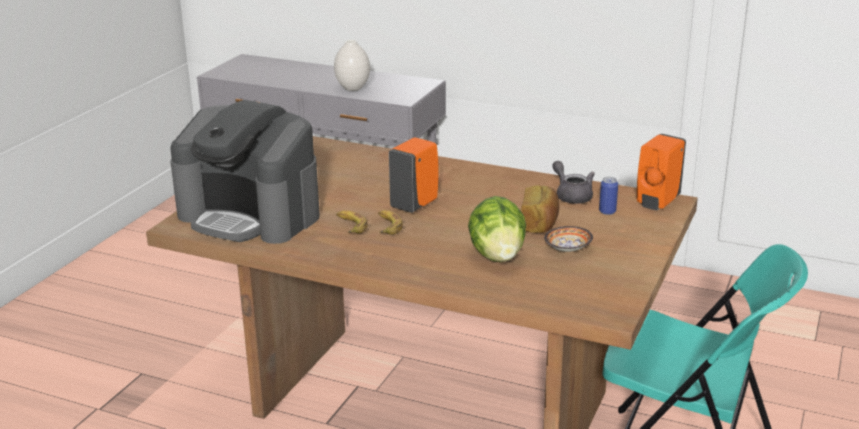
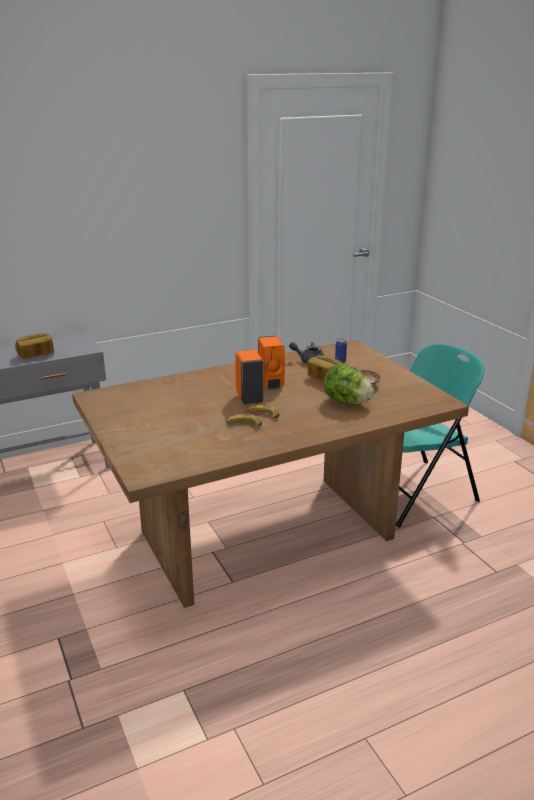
camera: 50 degrees left, 0 degrees up
coffee machine [170,100,320,244] -> none
white vase [334,40,370,91] -> bread [15,333,54,359]
orange soap dispenser [637,134,686,210] -> orange soap dispenser moved to [258,336,285,389]

